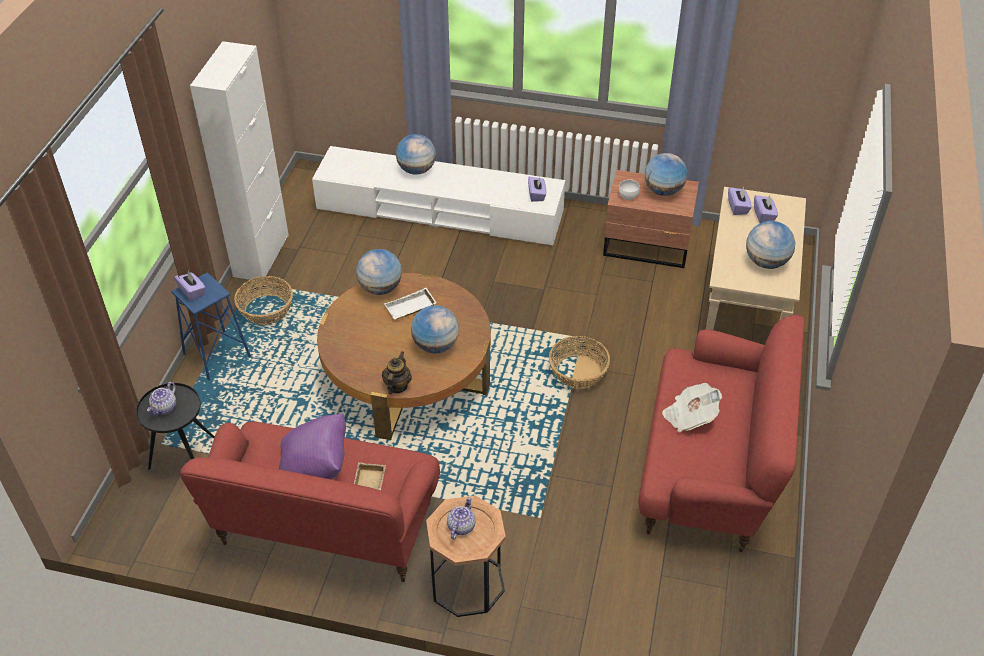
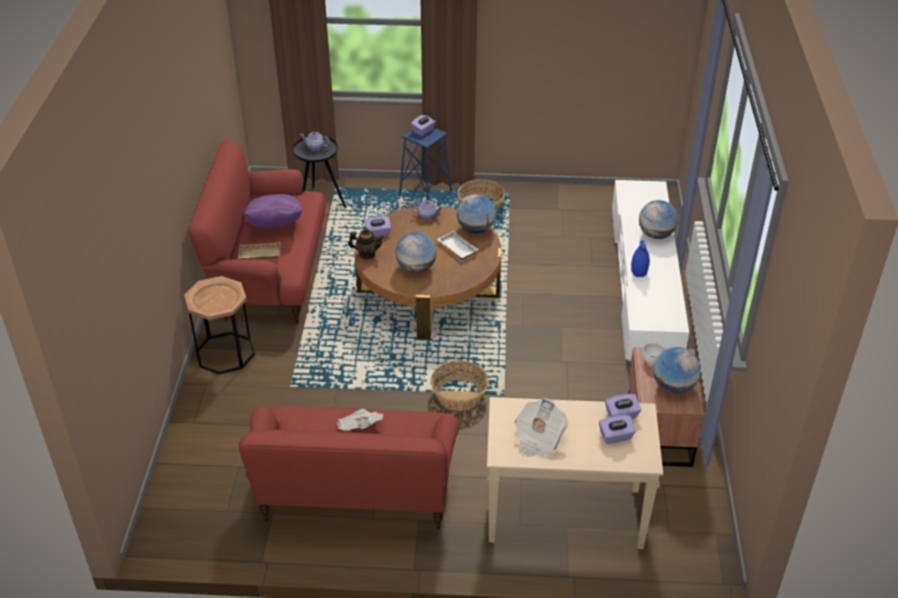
camera: 80 degrees right, 5 degrees down
white cabinet [190,41,289,282] -> none
teapot [447,497,476,540] -> teapot moved to [411,200,443,220]
purple tissue box [528,177,546,202] -> purple tissue box moved to [364,216,391,237]
globe [746,221,795,269] -> newspaper [515,398,568,457]
none -> blue vase [631,240,650,277]

